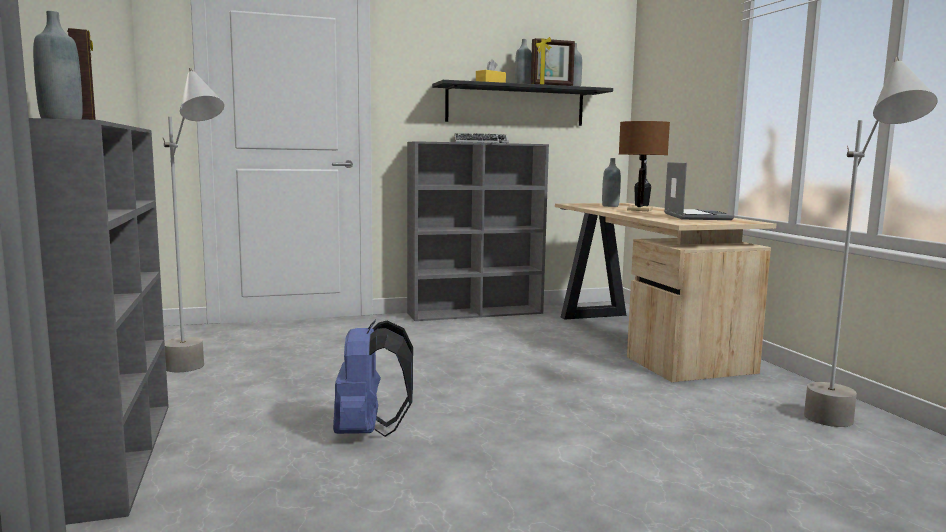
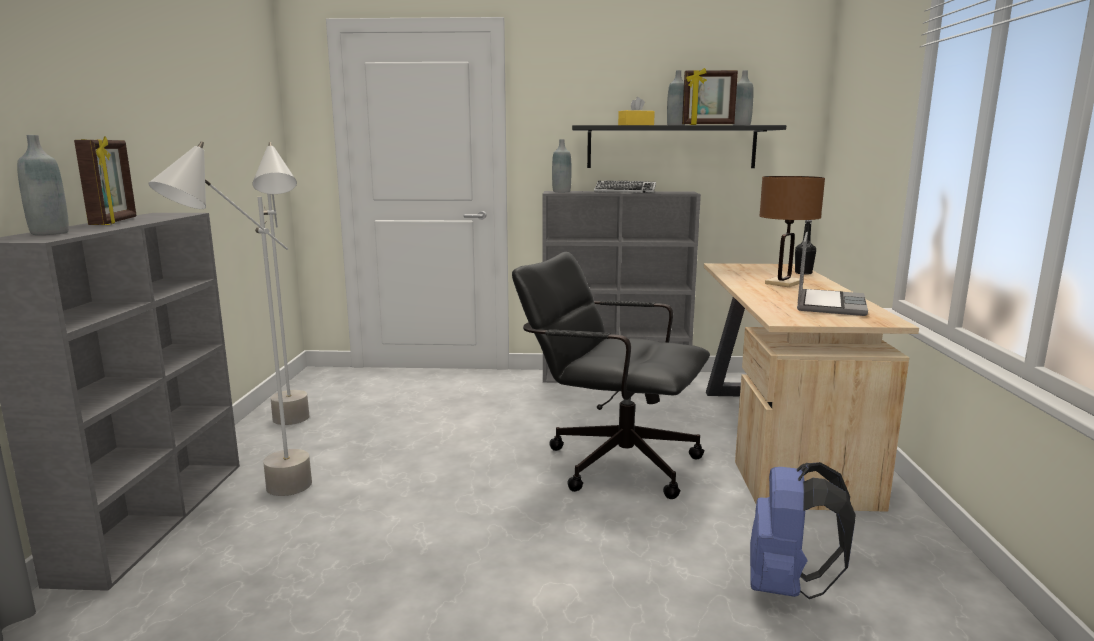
camera: 20 degrees right, 5 degrees up
blue backpack [333,320,413,437] -> blue backpack moved to [750,462,856,599]
grey bottle [602,158,621,207] -> grey bottle moved to [552,139,571,192]
grey floor lamp [804,57,938,427] -> grey floor lamp moved to [148,141,312,496]
none -> black office chair [512,252,710,499]

